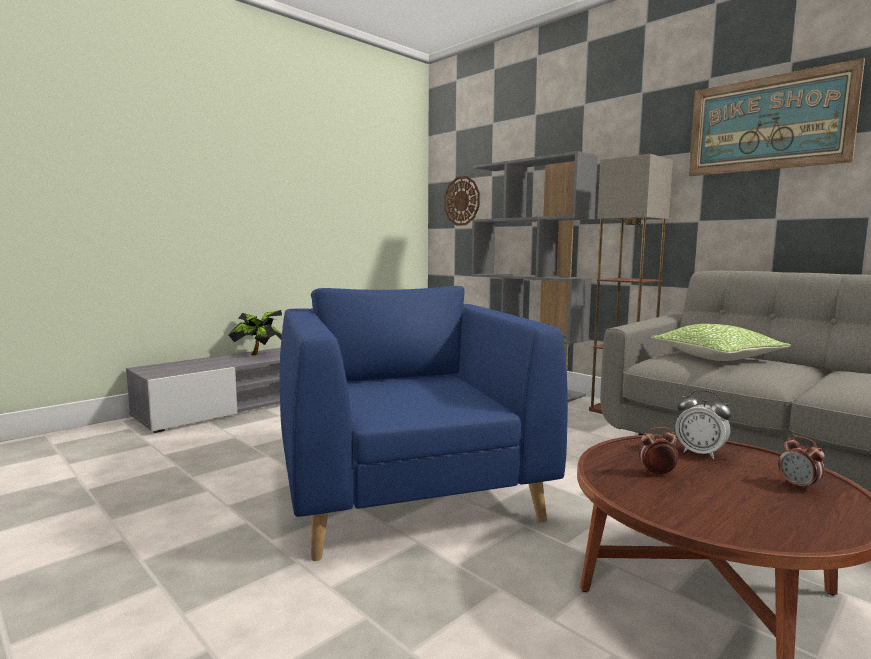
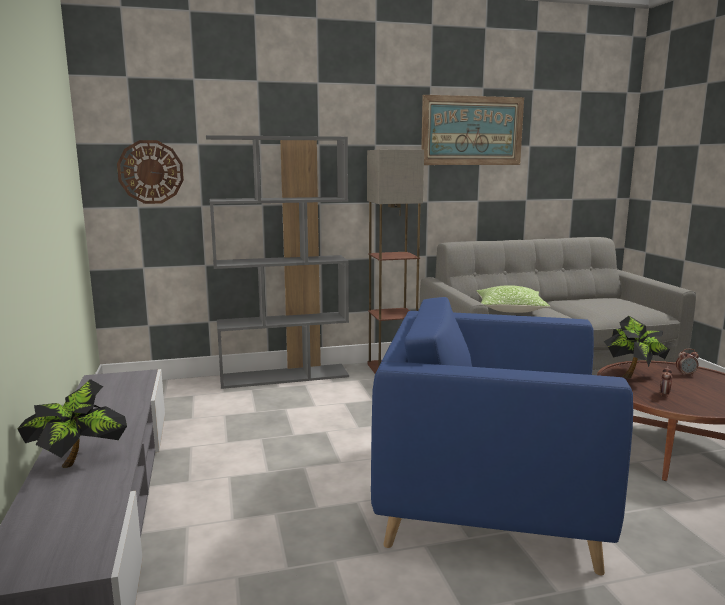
camera: 60 degrees left, 5 degrees up
alarm clock [676,390,732,459] -> potted plant [604,316,670,378]

